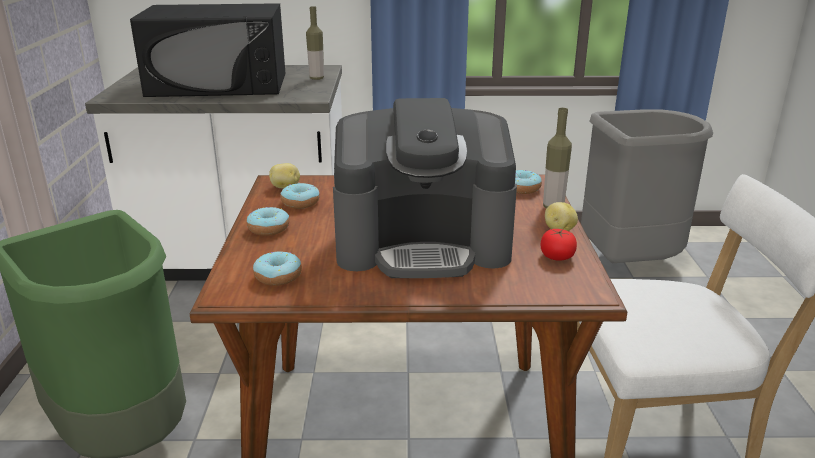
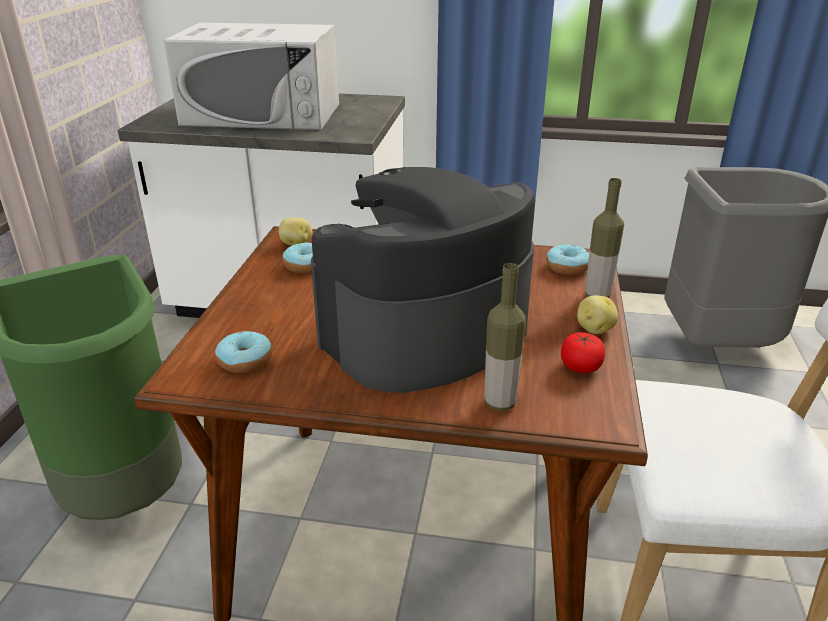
camera: 10 degrees right, 5 degrees up
black microwave [130,3,285,97] -> white microwave [164,23,339,130]
donut [247,207,289,236] -> none
bottle [306,6,324,80] -> bottle moved to [484,263,526,411]
coffee machine [333,98,517,278] -> coffee machine turned 135 degrees clockwise [311,167,535,393]

